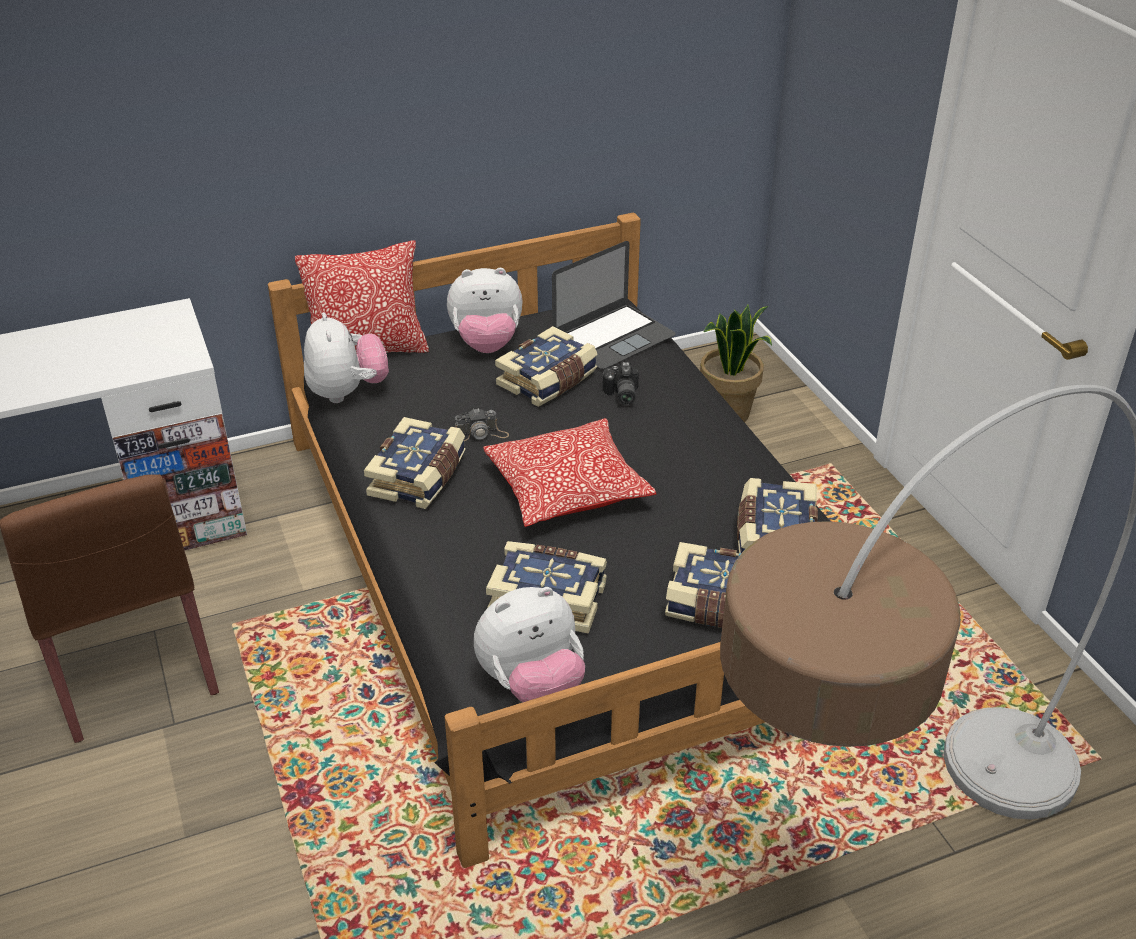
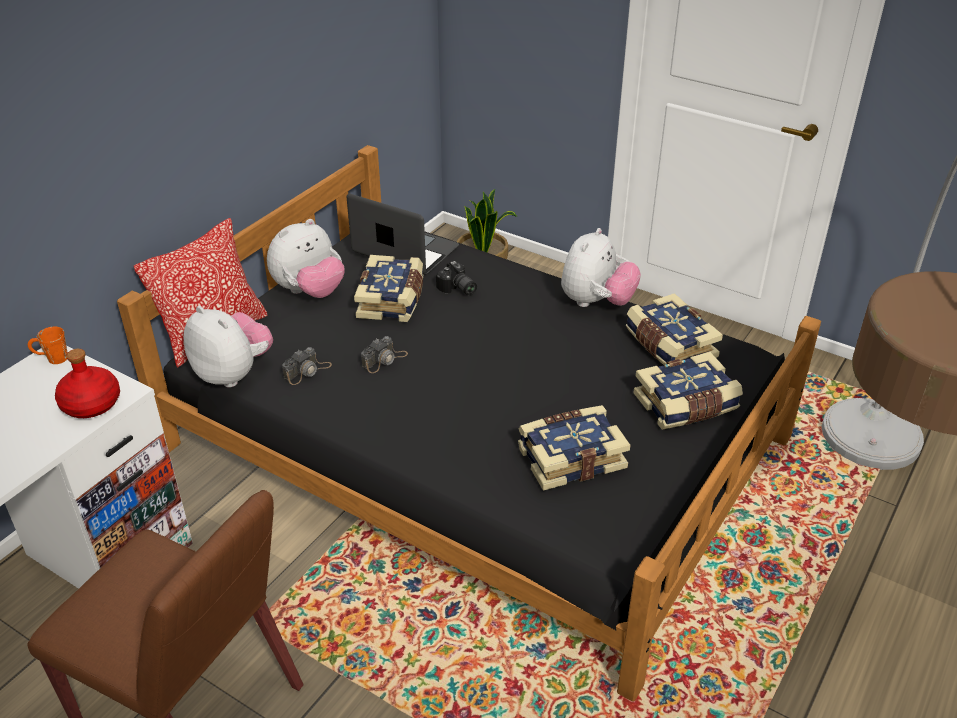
camera: 35 degrees left, 0 degrees up
book [364,417,466,509] -> none
plush toy [474,587,585,702] -> plush toy moved to [561,228,641,307]
pillow [483,418,656,527] -> none
laptop [552,241,675,369] -> laptop turned 75 degrees counterclockwise [347,194,459,274]
none -> orange mug [28,327,67,364]
none -> red bottle [55,349,120,418]
none -> camera [282,347,332,385]

